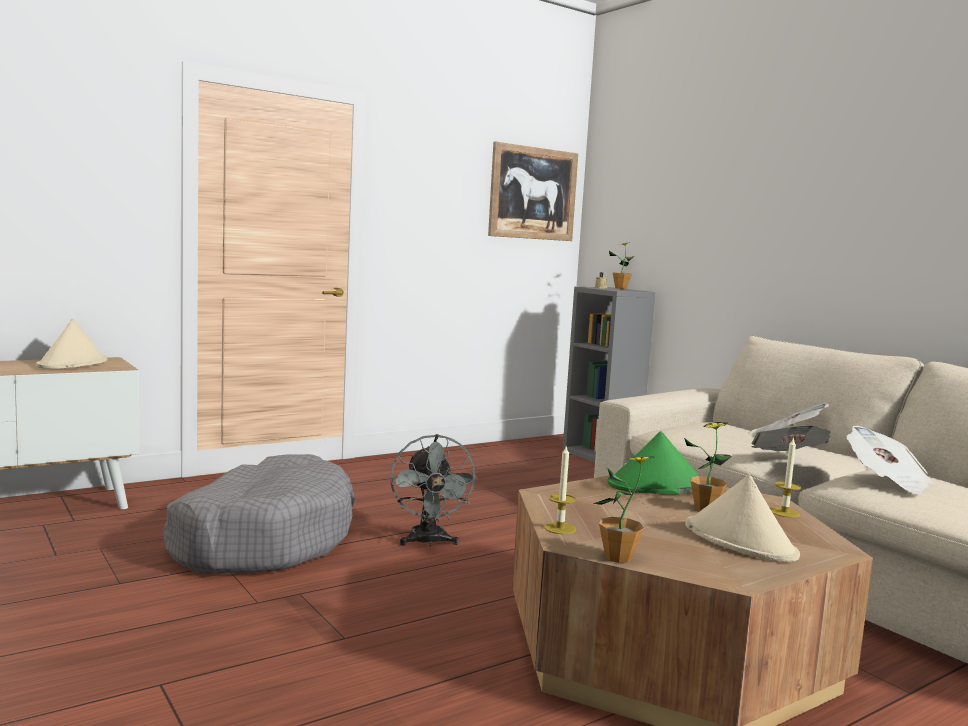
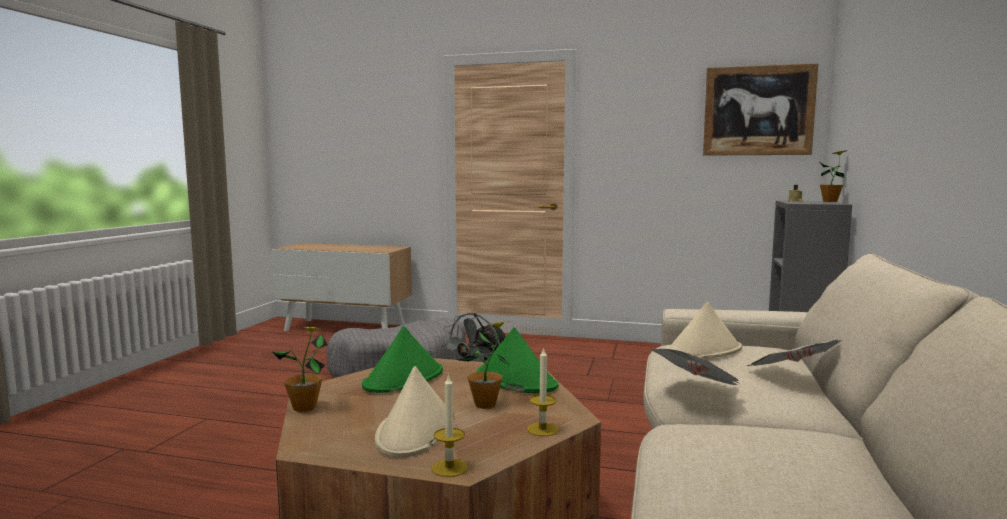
camera: 50 degrees right, 0 degrees up
beige hat [36,319,107,369] -> beige hat moved to [666,302,742,358]
candle [544,444,576,534] -> candle moved to [432,374,468,477]
newspaper [847,426,934,495] -> none
none -> green hat [362,326,443,393]

